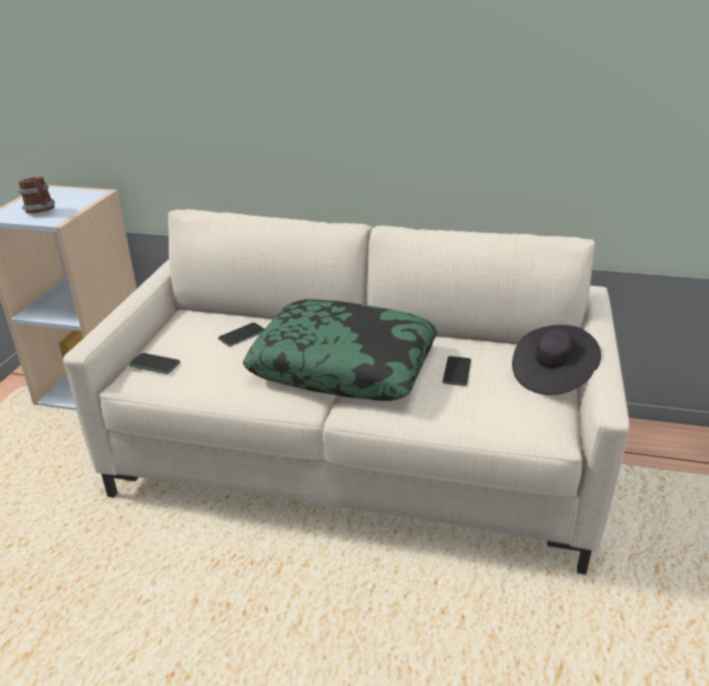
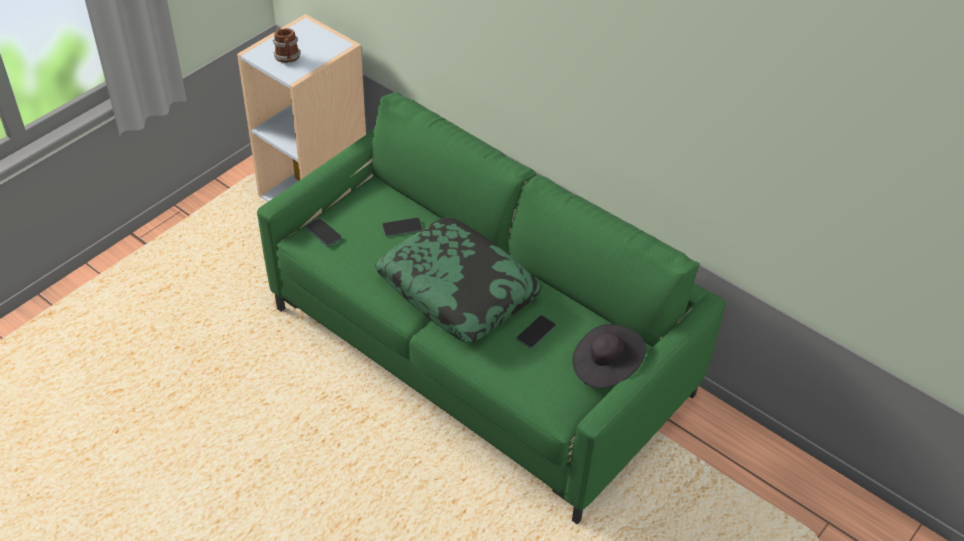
camera: 25 degrees right, 15 degrees up
beige sofa [63,209,629,575] -> green sofa [257,92,726,524]

